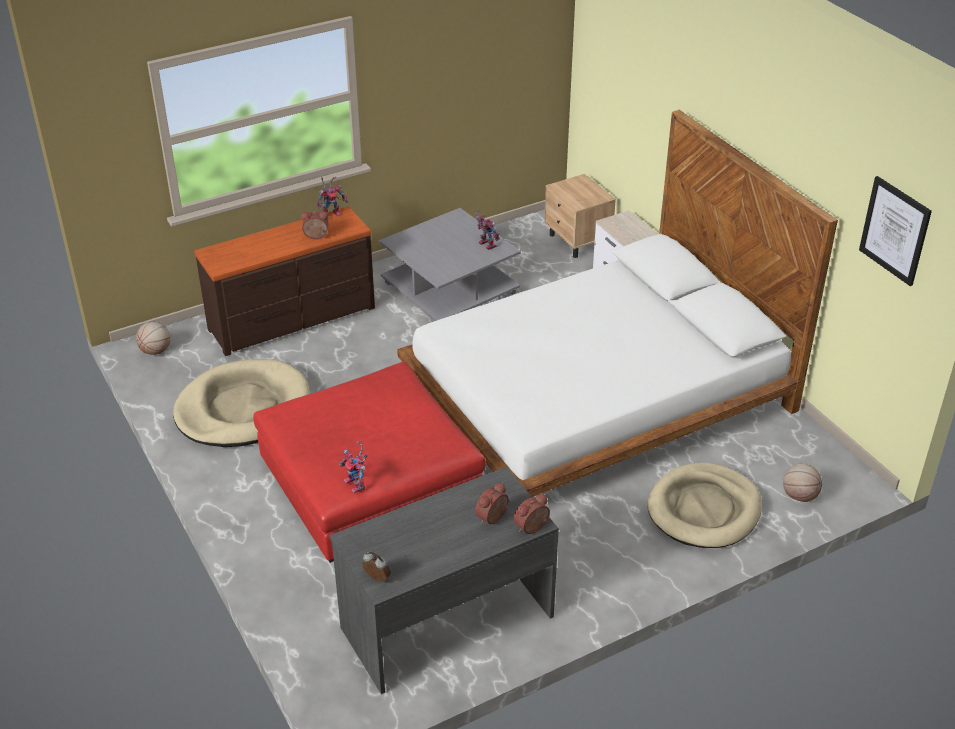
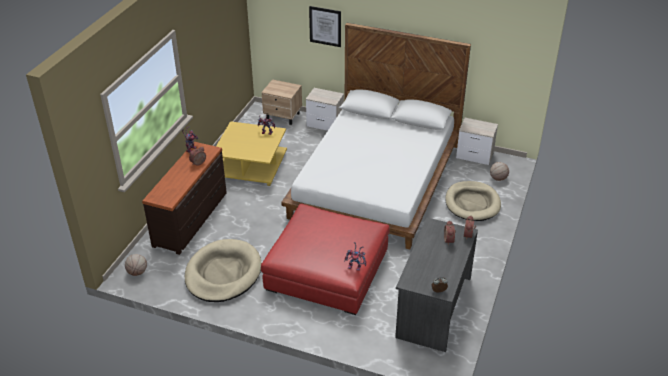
camera: 40 degrees left, 0 degrees up
grey coffee table [379,208,521,321] -> yellow coffee table [216,121,287,186]
picture [859,176,932,286] -> picture moved to [309,6,341,47]
none -> nightstand [456,118,498,165]

